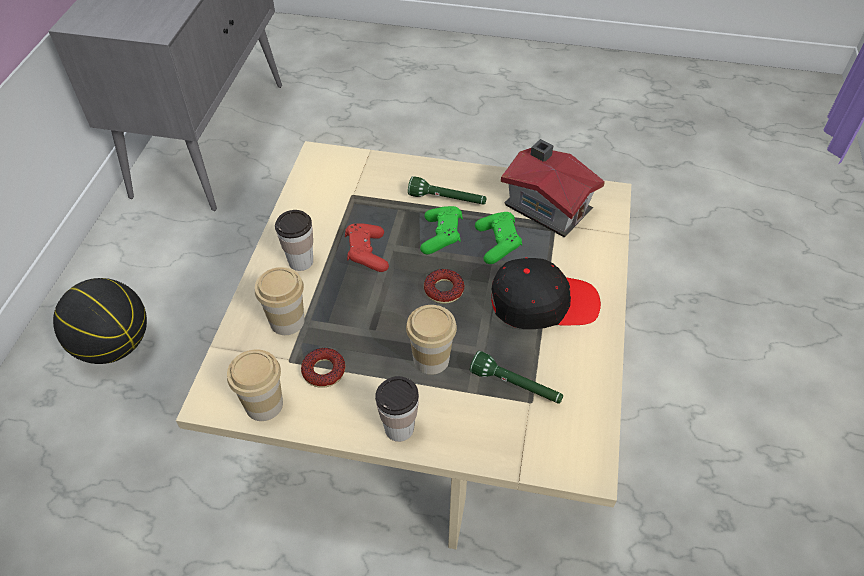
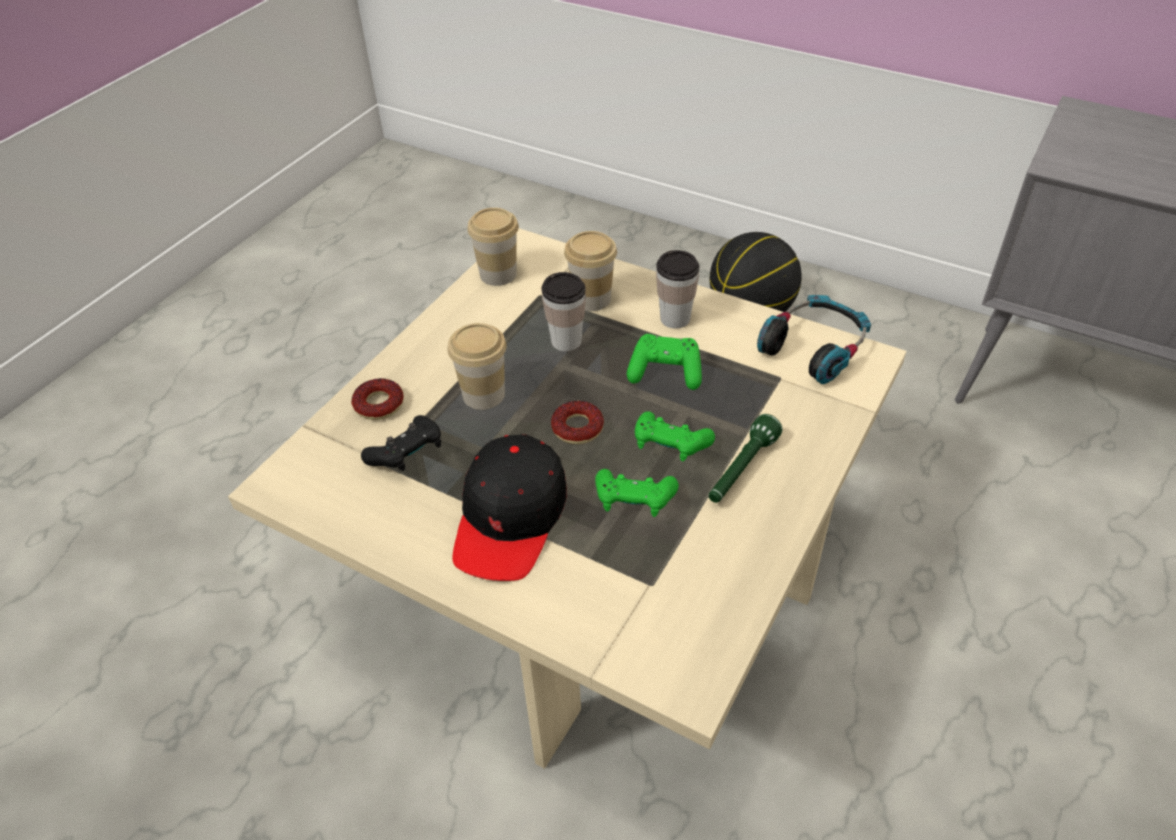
camera: 110 degrees right, 5 degrees down
donut [301,348,345,388] -> donut moved to [351,378,404,420]
red game controller [345,224,389,272] -> green game controller [627,334,702,390]
cup [375,376,419,442] -> cup moved to [541,272,586,351]
green flashlight [470,351,563,403] -> black game controller [361,415,441,471]
toy house [501,139,605,237] -> none
none -> headphones [757,295,871,384]

